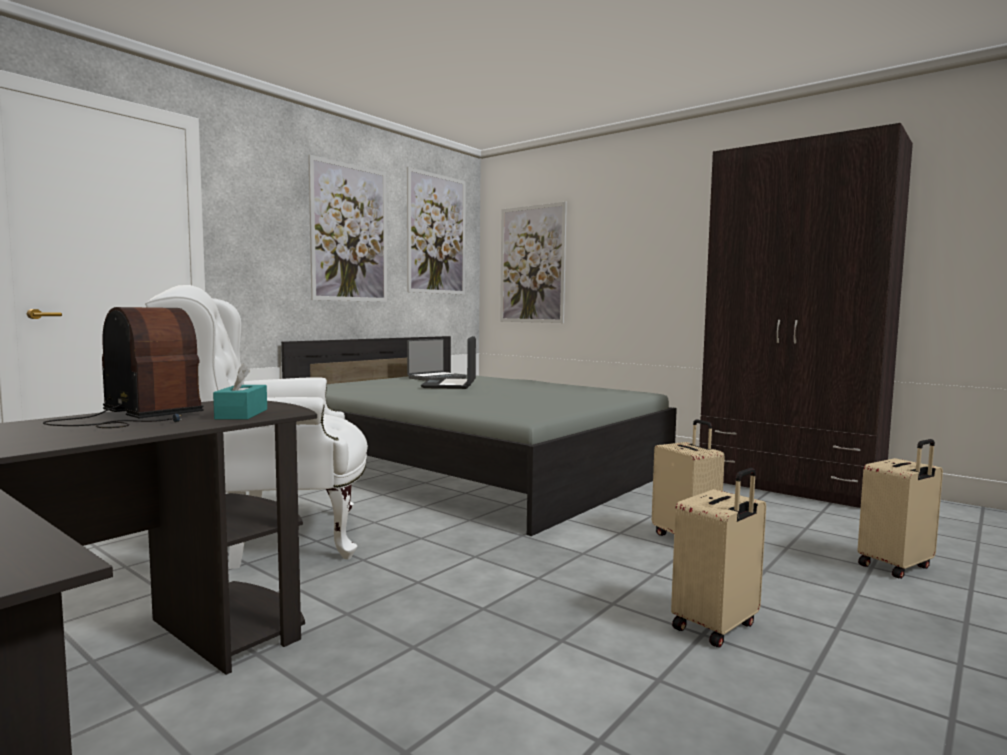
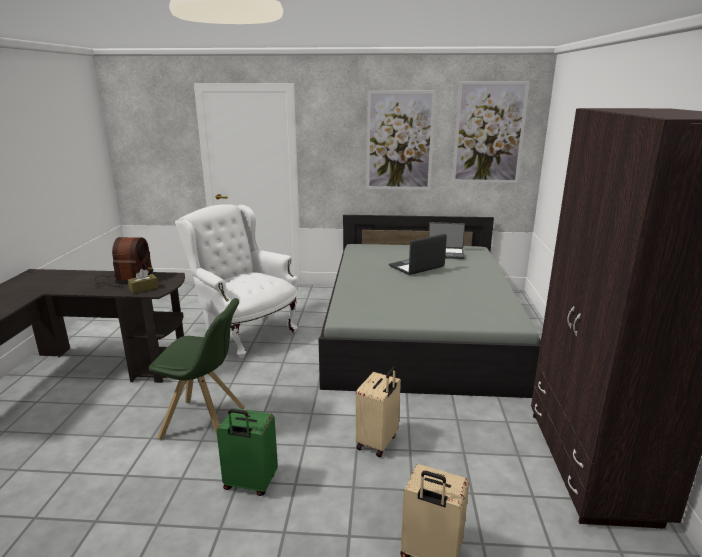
camera: 55 degrees right, 15 degrees up
turquoise tissue box [213,363,267,420] -> brown tissue box [128,269,159,294]
picture [500,202,567,323] -> none
beige suitcase [671,468,766,648] -> green suitcase [216,408,278,496]
none -> green chair [149,298,245,439]

